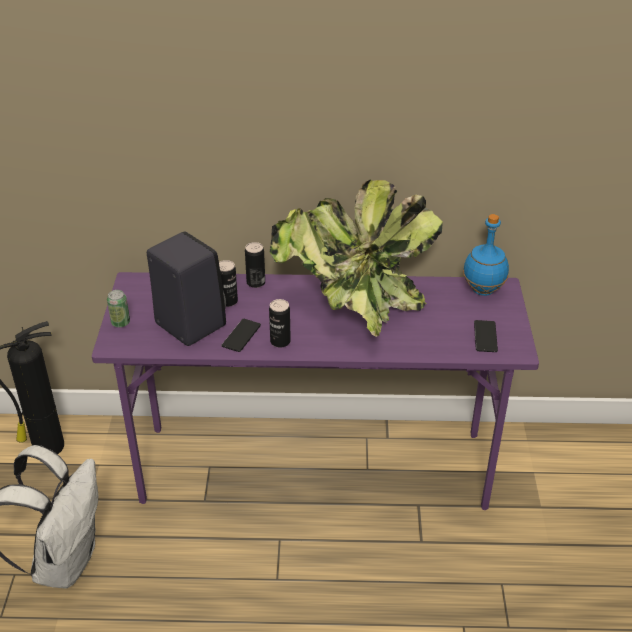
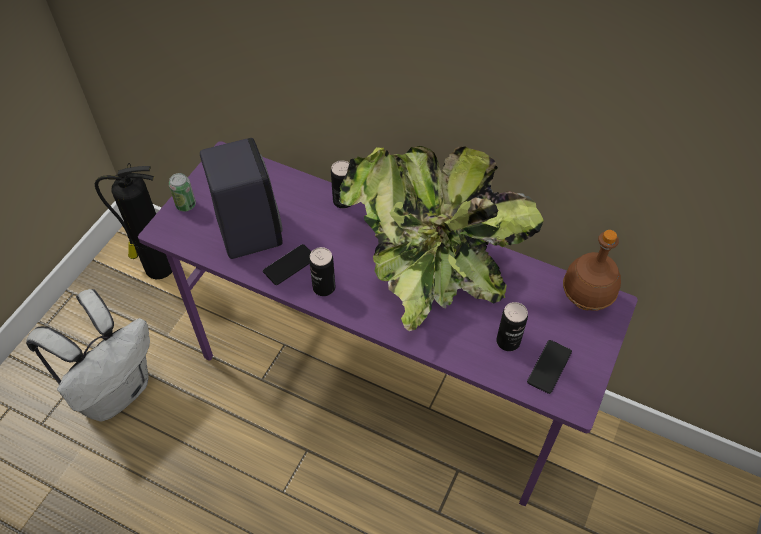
camera: 25 degrees right, 15 degrees up
can [219,260,238,307] -> can moved to [496,302,528,351]
blue bottle [463,214,509,296] -> brown bottle [563,230,621,311]

